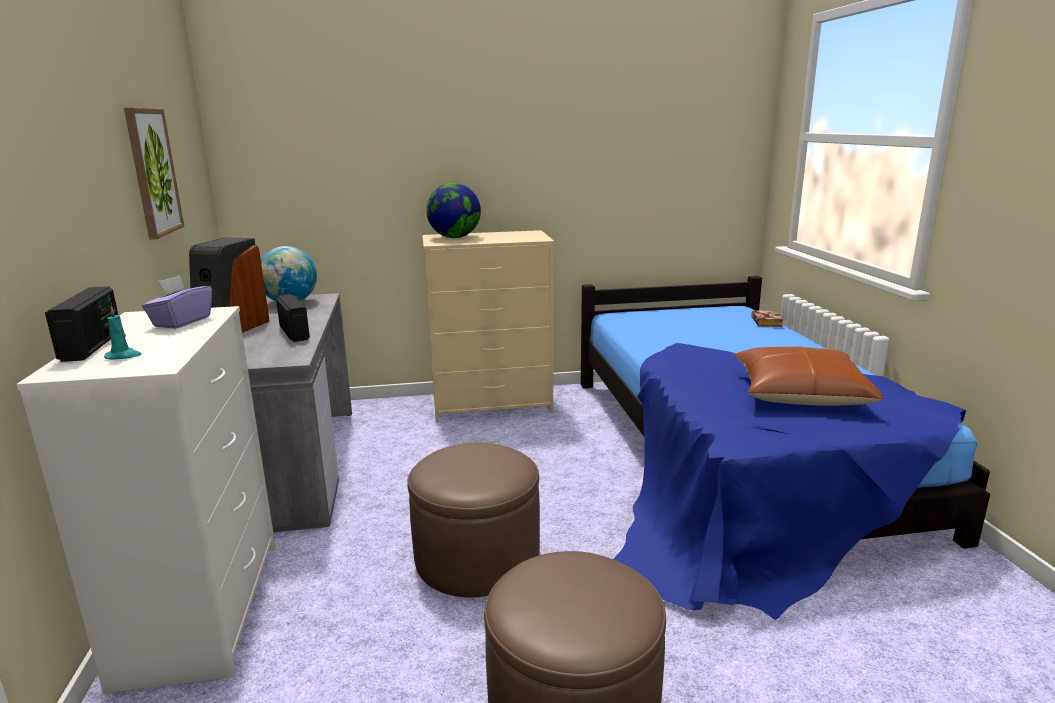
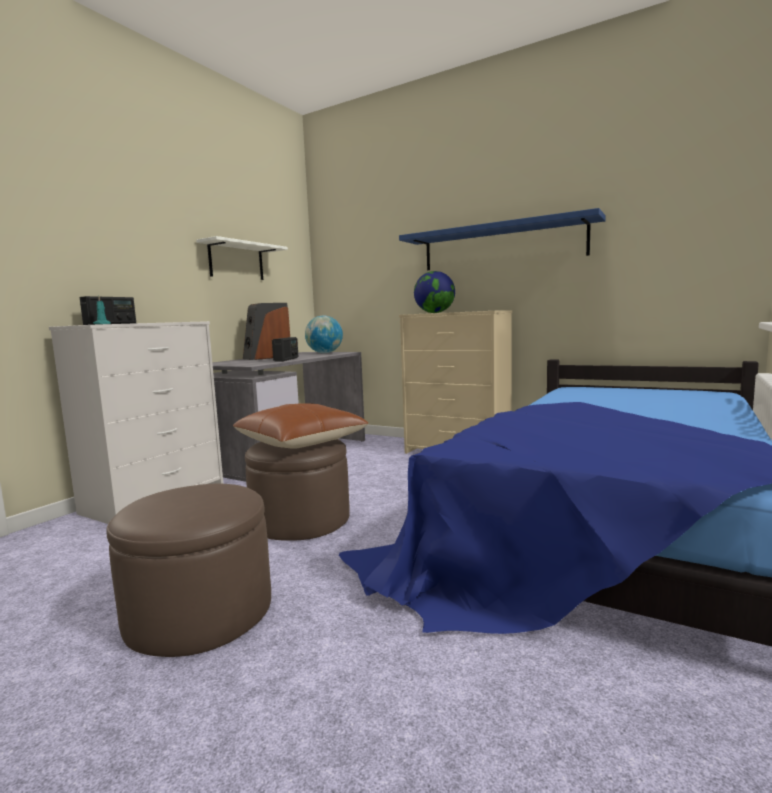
camera: 40 degrees right, 10 degrees down
picture [124,108,184,240] -> white shelf [196,236,288,280]
purple tissue box [142,275,212,329] -> none
brown pillow [734,346,884,406] -> brown pillow moved to [233,403,369,449]
book [752,310,783,327] -> none
none -> blue shelf [399,208,606,270]

